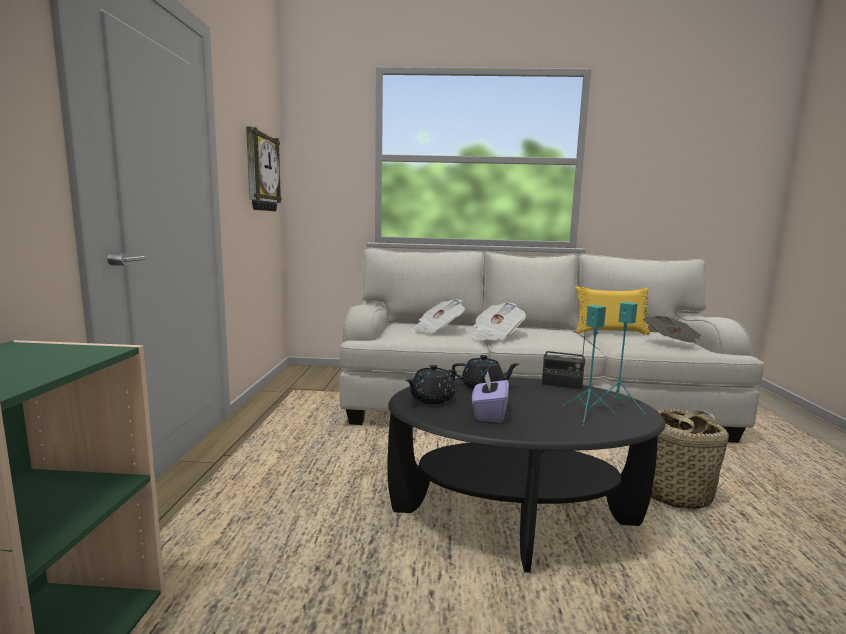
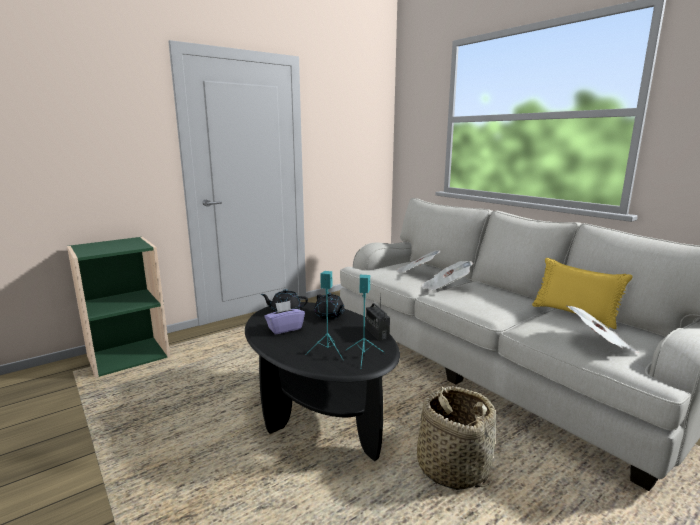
camera: 50 degrees right, 5 degrees up
wall clock [246,126,282,211] -> none

